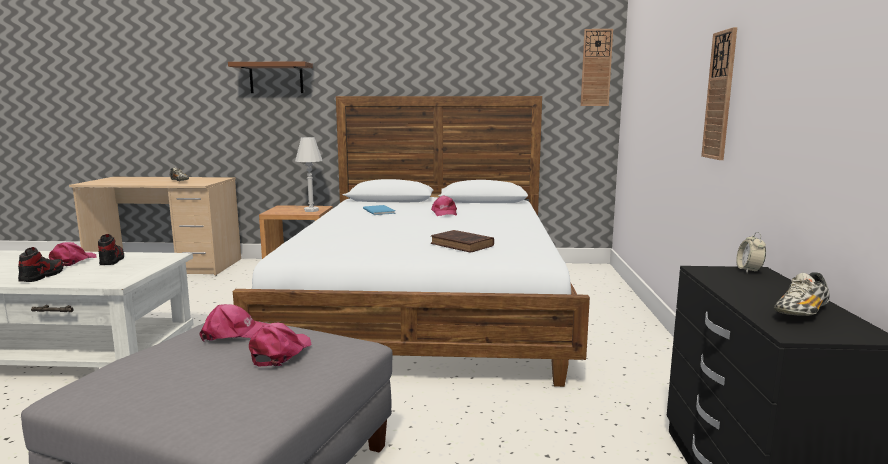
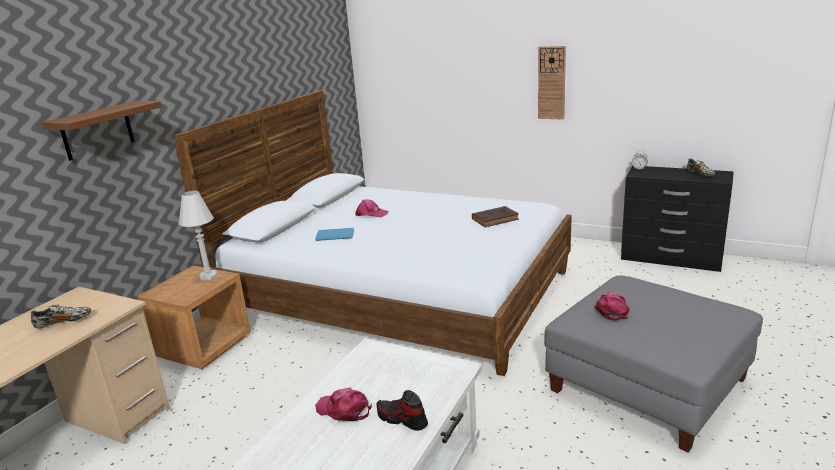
camera: 65 degrees left, 10 degrees up
shoe [98,234,124,265] -> none
pink cap [249,323,312,366] -> none
wall clock [581,29,613,106] -> none

